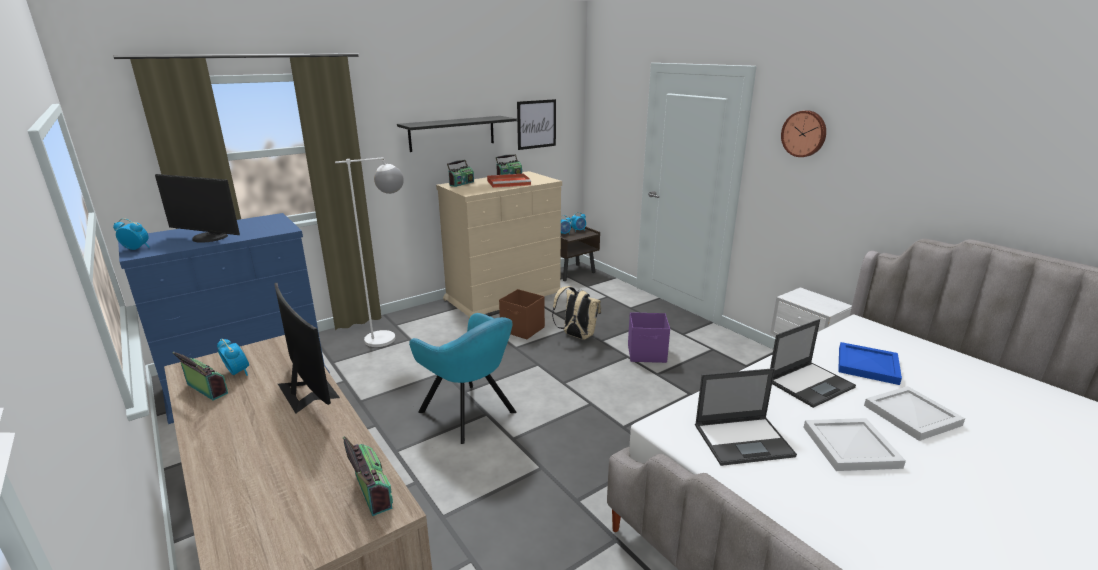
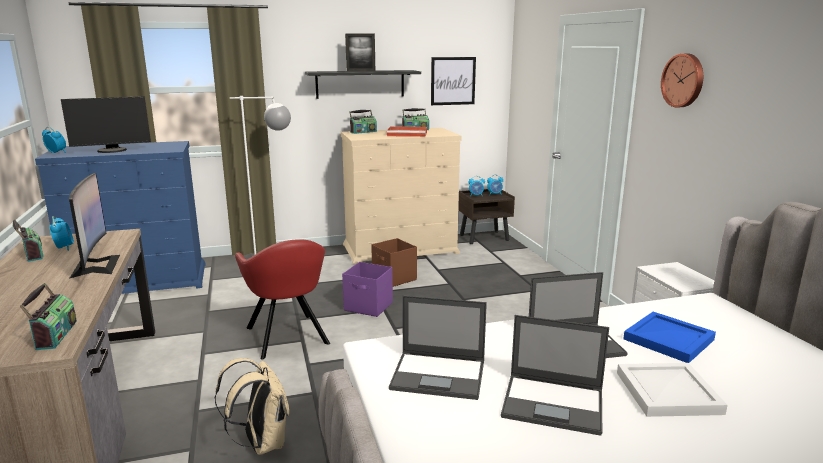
camera: 20 degrees right, 5 degrees down
monitor [155,174,240,243] -> monitor turned 60 degrees counterclockwise [61,96,151,153]
turquoise armchair [409,313,517,444] -> red armchair [235,239,330,360]
beige backpack [552,286,601,339] -> beige backpack moved to [214,358,289,455]
purple storage box [628,312,670,363] -> purple storage box moved to [342,262,393,317]
white tray [803,418,906,471] -> laptop [501,315,609,436]
none -> picture frame [345,33,375,72]

